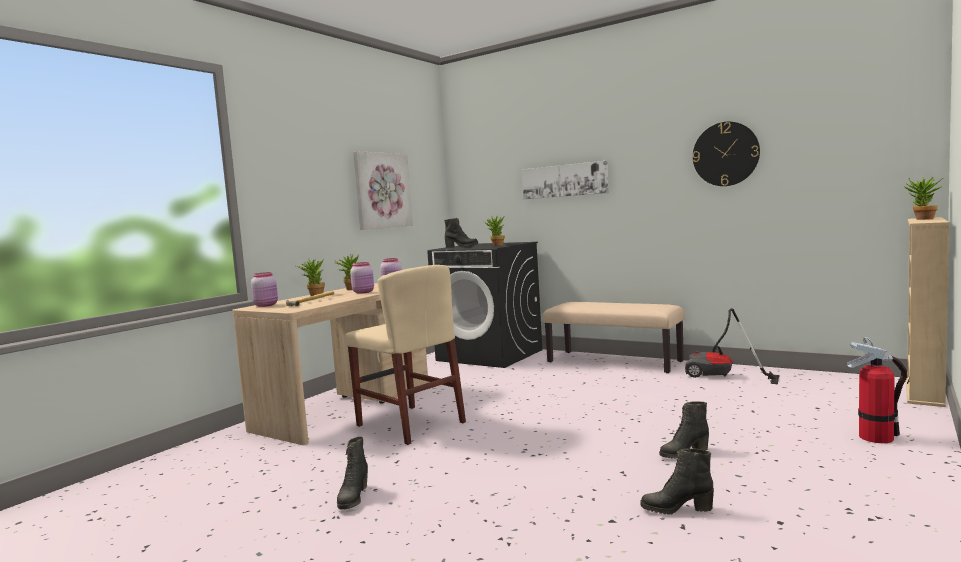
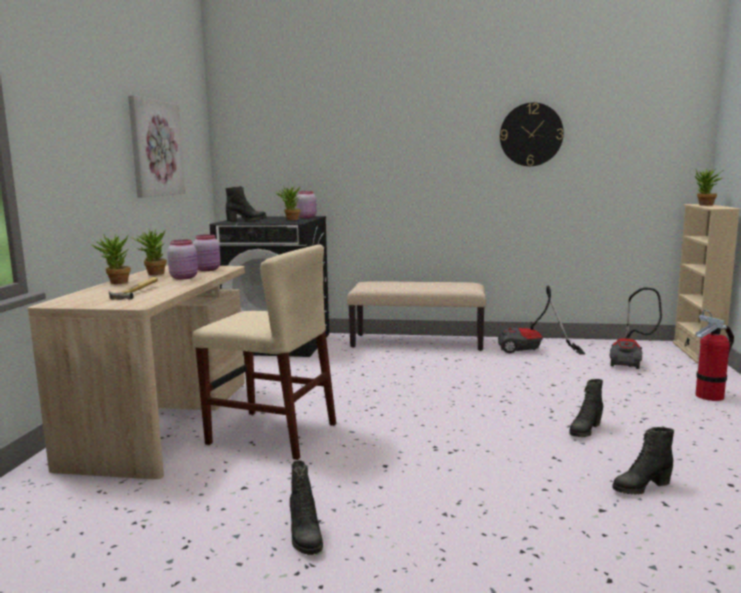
camera: 25 degrees left, 5 degrees up
pink jar [251,272,278,307] -> pink jar moved to [297,191,316,218]
picture [522,161,609,199] -> none
none -> vacuum cleaner [610,288,662,369]

